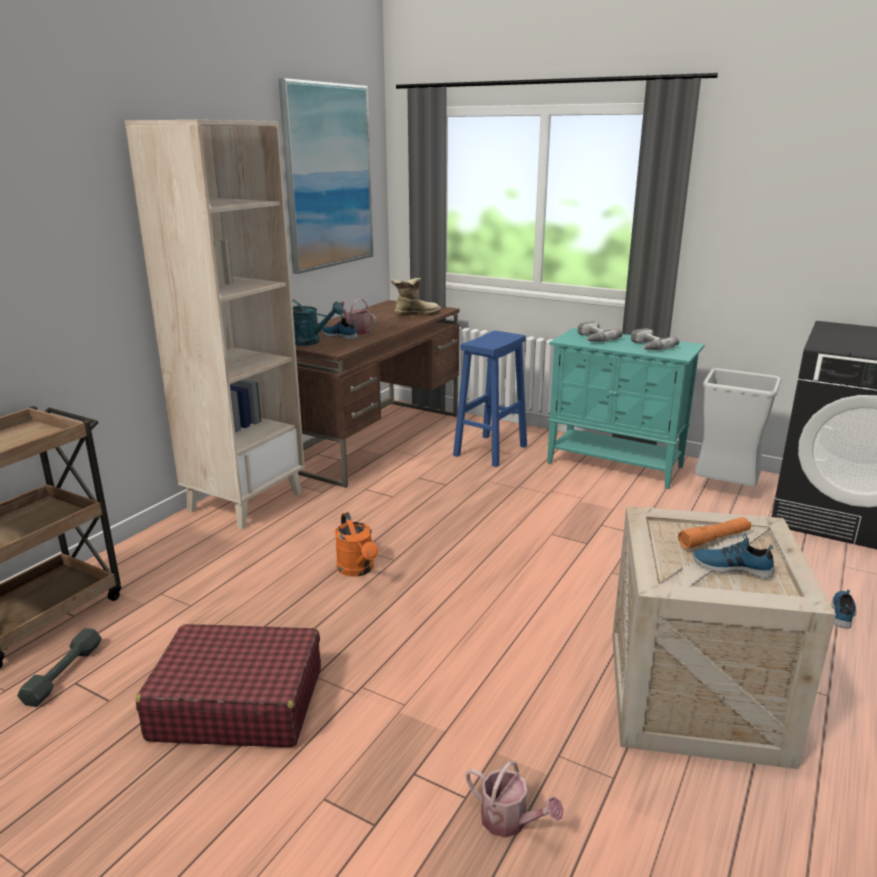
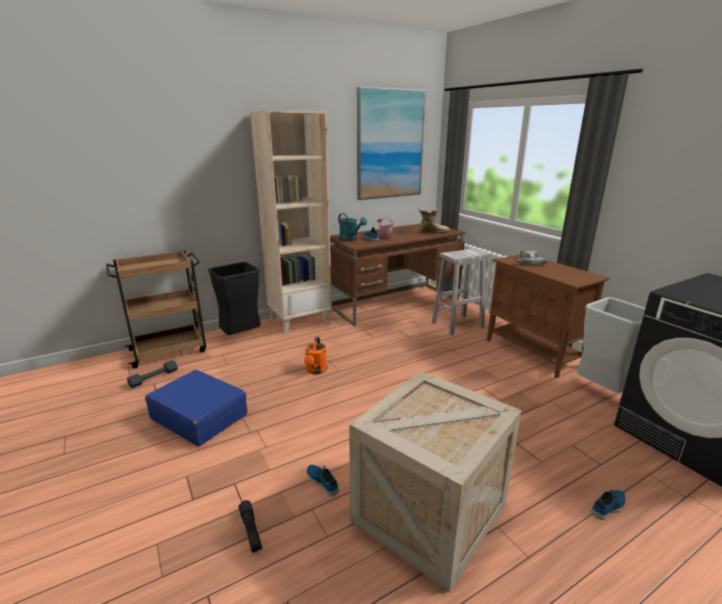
camera: 30 degrees right, 0 degrees up
red suitcase [136,624,321,747] -> blue suitcase [145,370,247,446]
blue stool [453,331,527,467] -> white stool [432,248,489,335]
watering can [466,761,564,838] -> black flashlight [239,500,262,553]
turquoise cabinet [547,328,705,489] -> brown cabinet [487,254,610,378]
power drill [631,328,679,350] -> none
orange flashlight [678,517,752,549] -> none
shoe [693,534,775,578] -> shoe moved to [307,465,339,496]
none -> black trash can [208,262,261,335]

